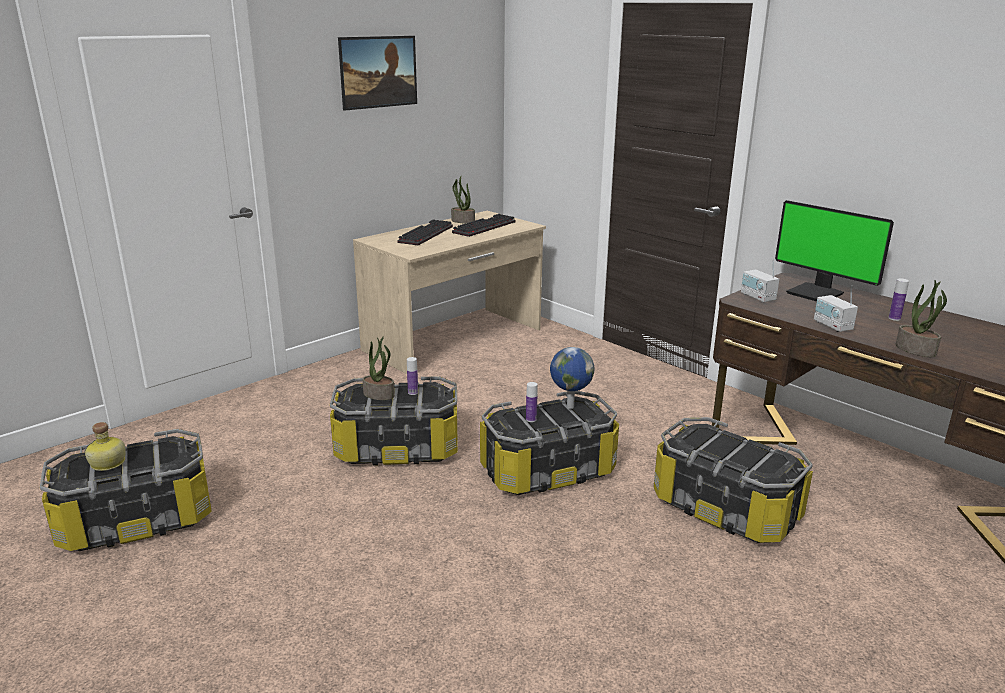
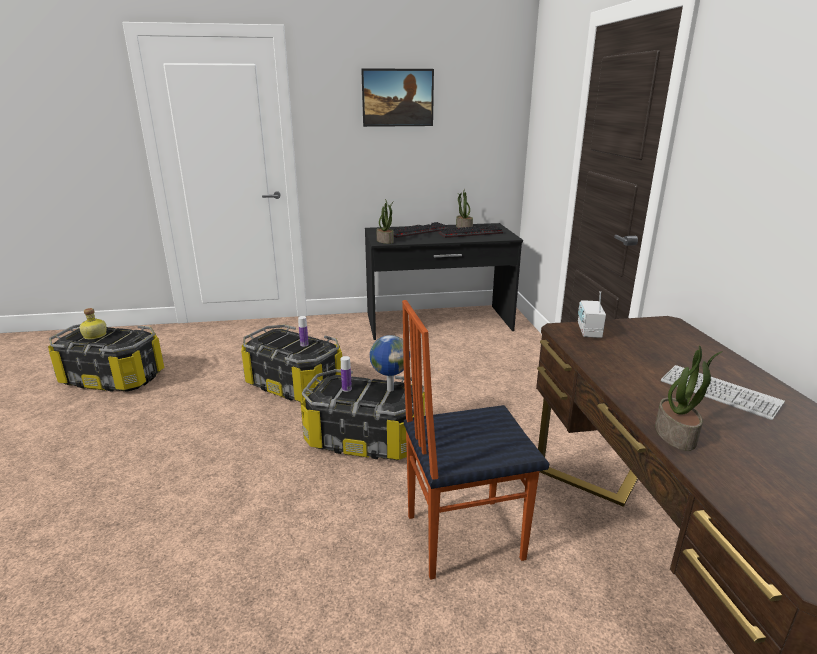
camera: 35 degrees right, 0 degrees up
beige desk [353,211,546,374] -> black desk [365,223,523,340]
potted plant [362,336,395,400] -> potted plant moved to [376,199,394,244]
storage box [654,417,813,543] -> chair [402,300,550,580]
monitor [775,200,894,301] -> none
radio [814,285,858,332] -> none
bottle [889,279,909,321] -> keyboard [661,365,785,420]

